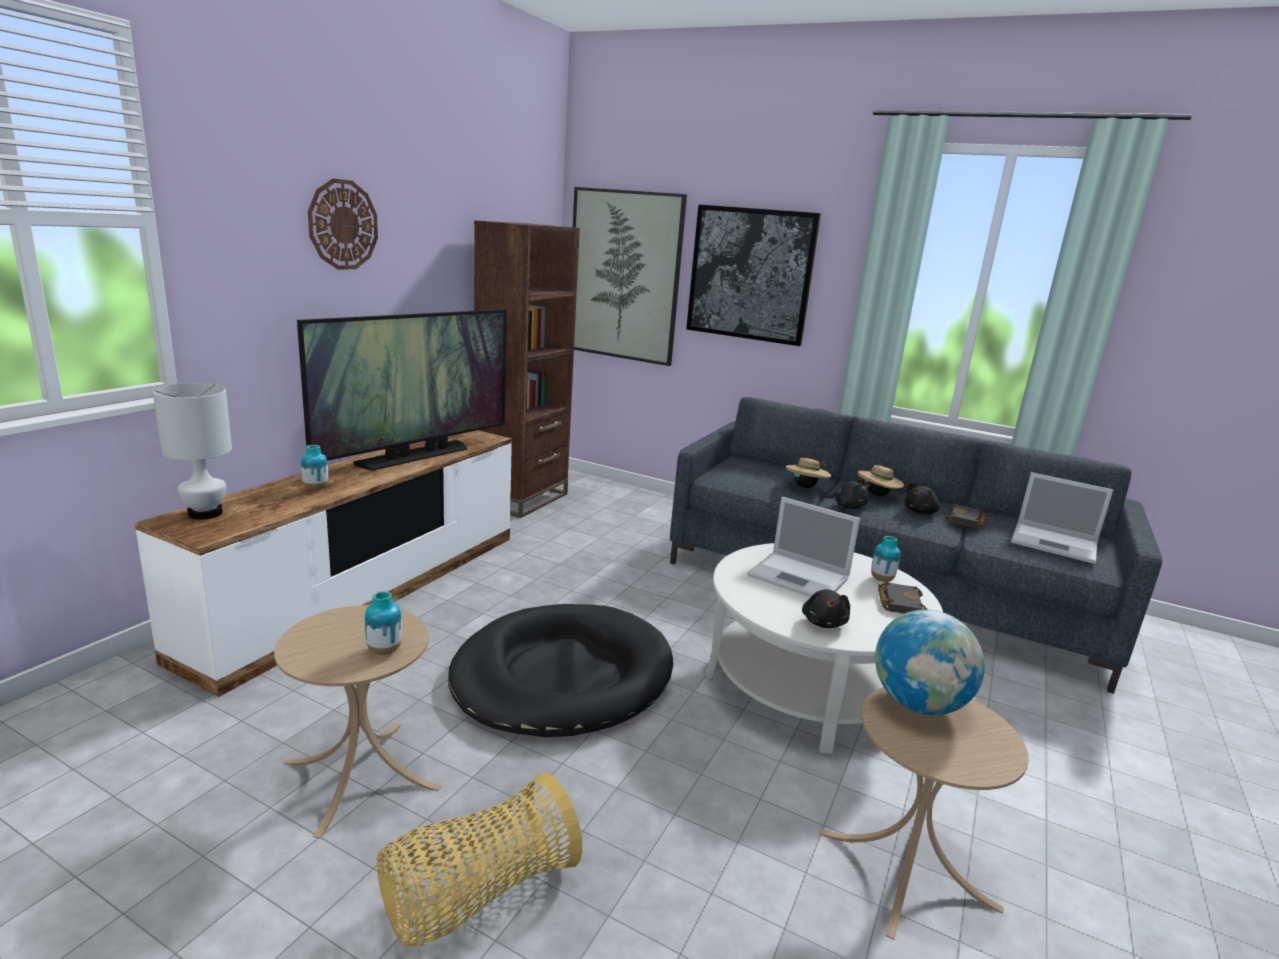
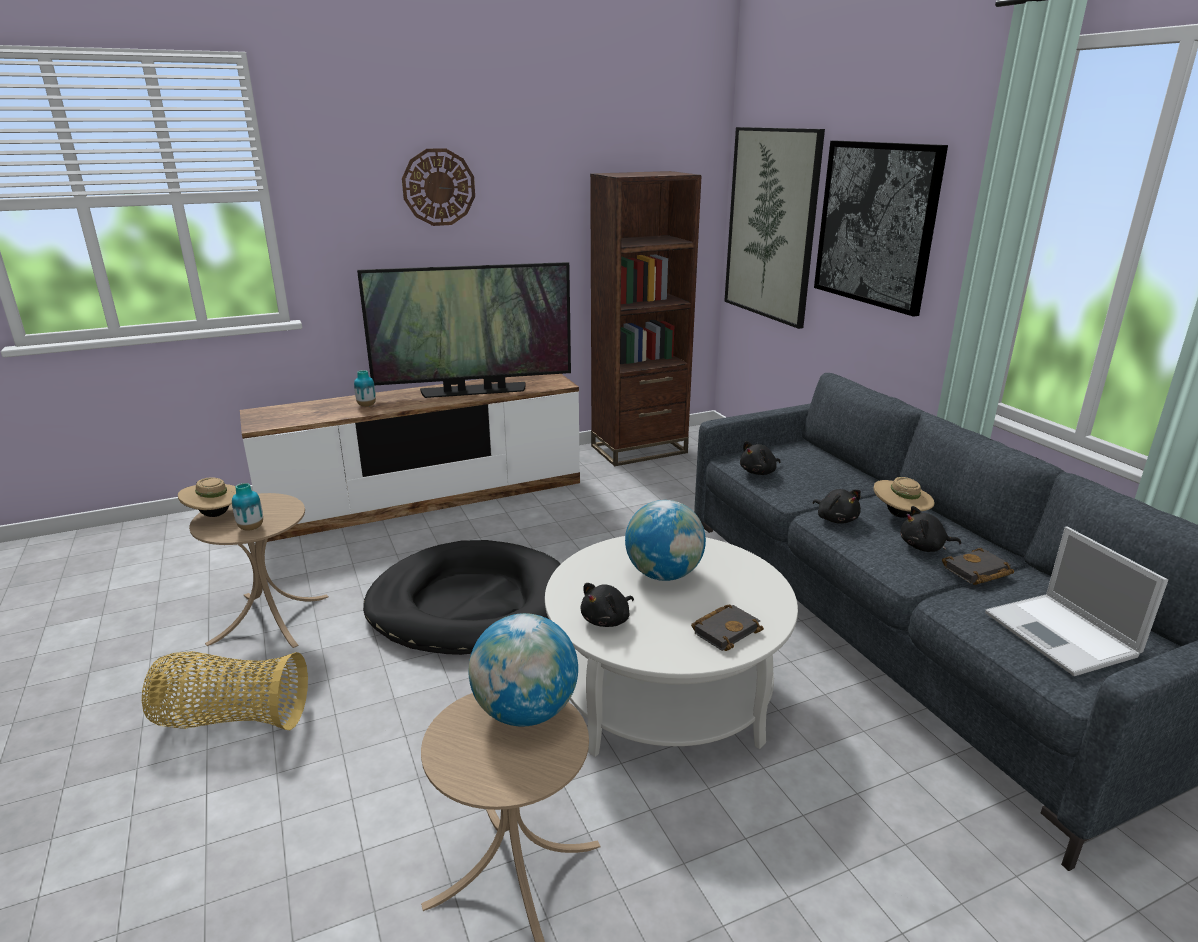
camera: 40 degrees right, 5 degrees up
white table lamp [153,383,232,520] -> none
laptop [747,497,860,597] -> globe [625,500,706,581]
beige hat [785,458,831,488] -> beige hat moved to [178,477,236,517]
vase [871,536,900,582] -> none
none -> black plush toy [740,441,781,475]

